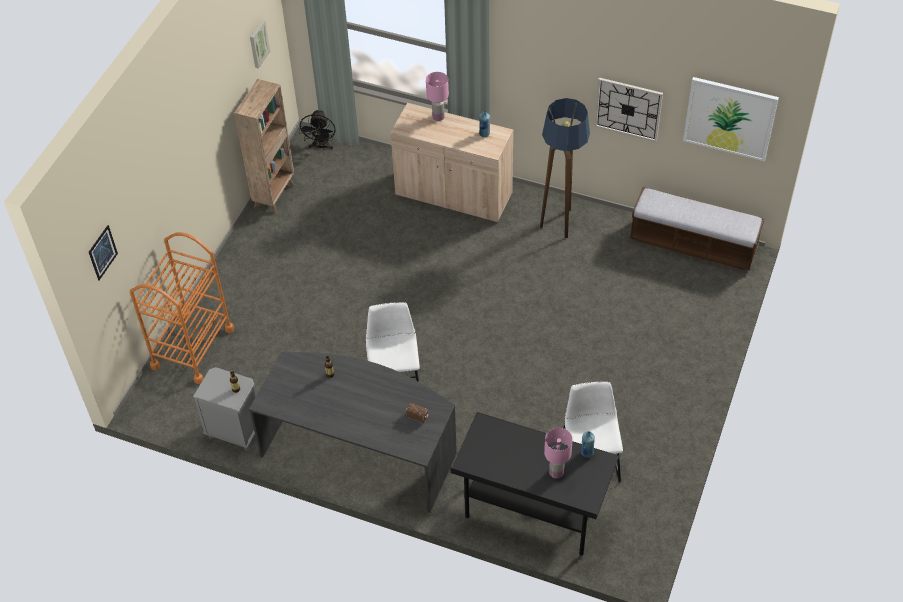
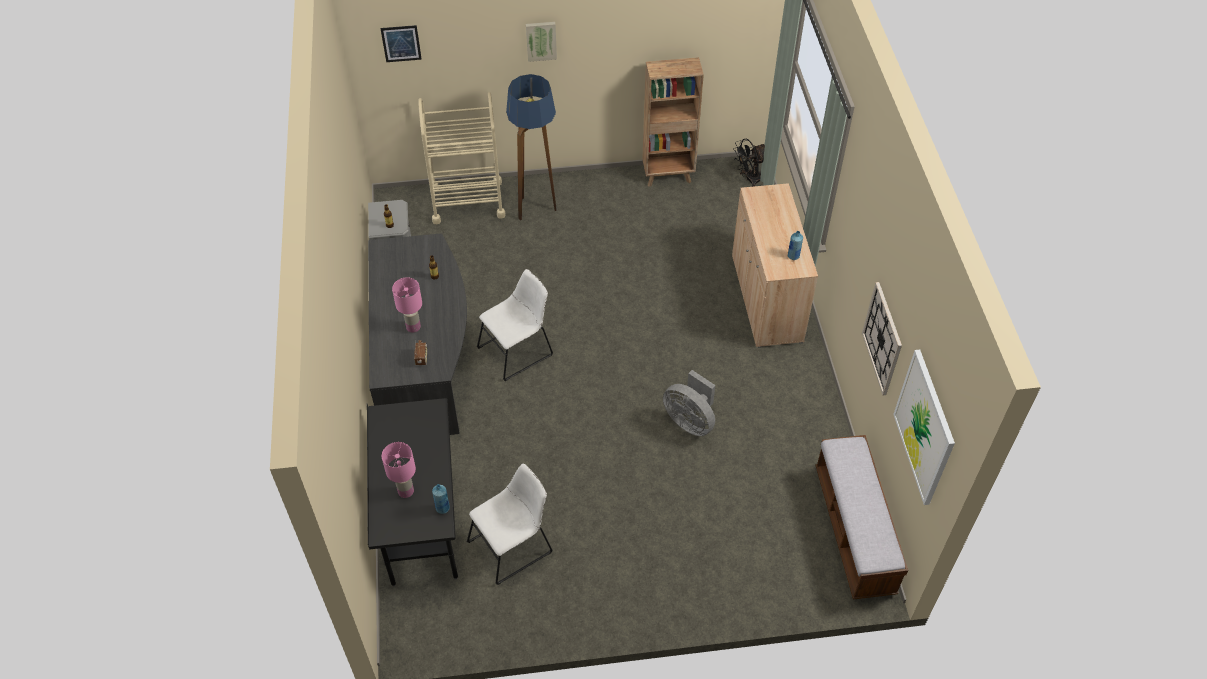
camera: 60 degrees right, 0 degrees up
orange cart [130,232,234,384] -> beige cart [418,92,506,224]
picture [250,20,270,69] -> picture moved to [526,22,557,62]
pink table lamp [426,72,449,121] -> pink table lamp moved to [392,278,422,332]
floor lamp [540,98,590,238] -> floor lamp moved to [506,74,557,221]
none -> grey fan [663,370,715,436]

